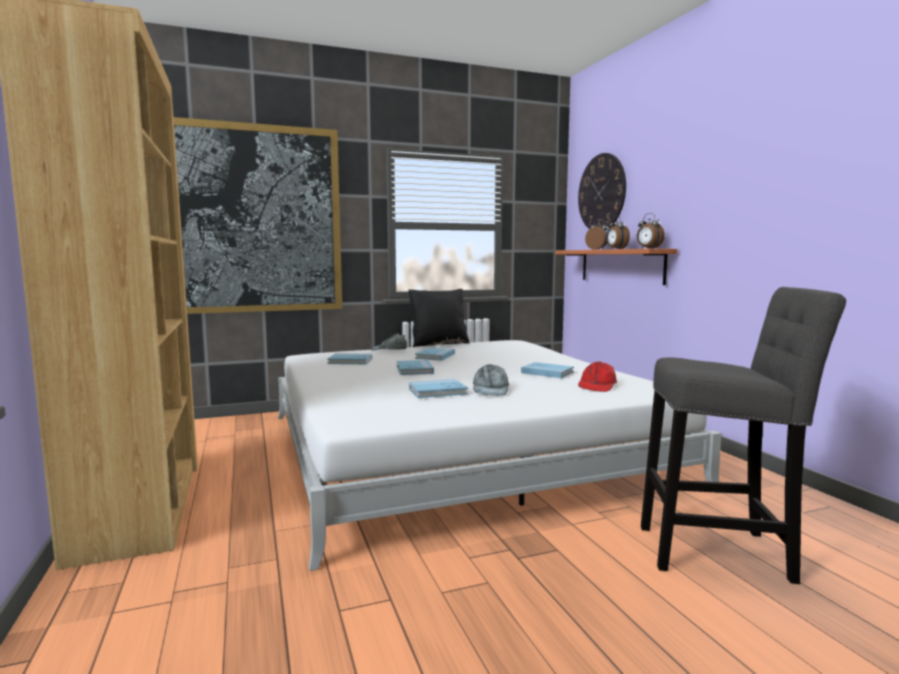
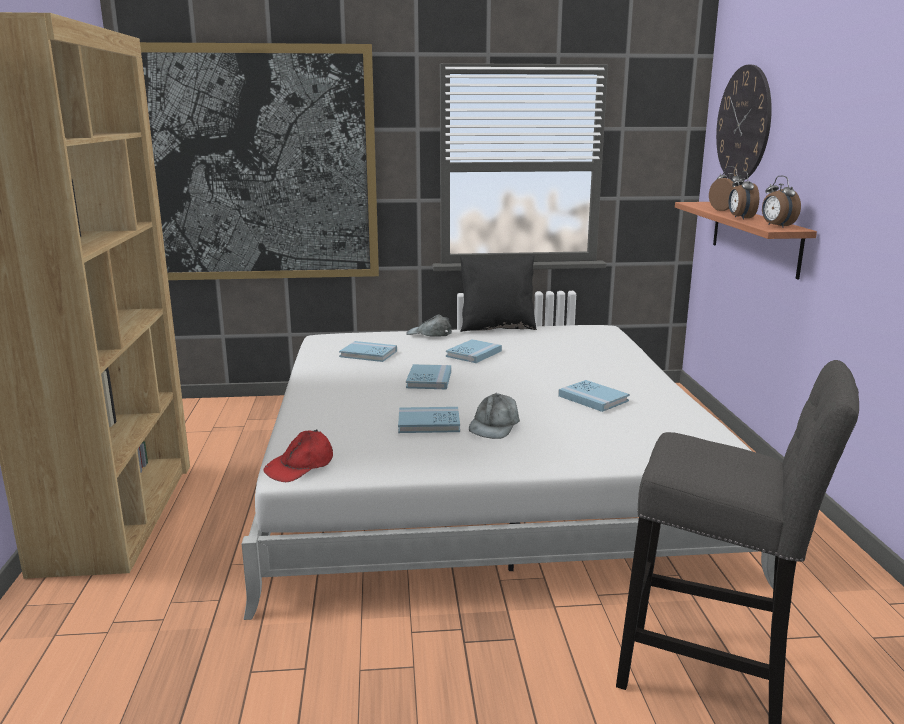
camera: 15 degrees right, 10 degrees up
red cap [578,361,617,392] -> red cap moved to [263,430,333,482]

